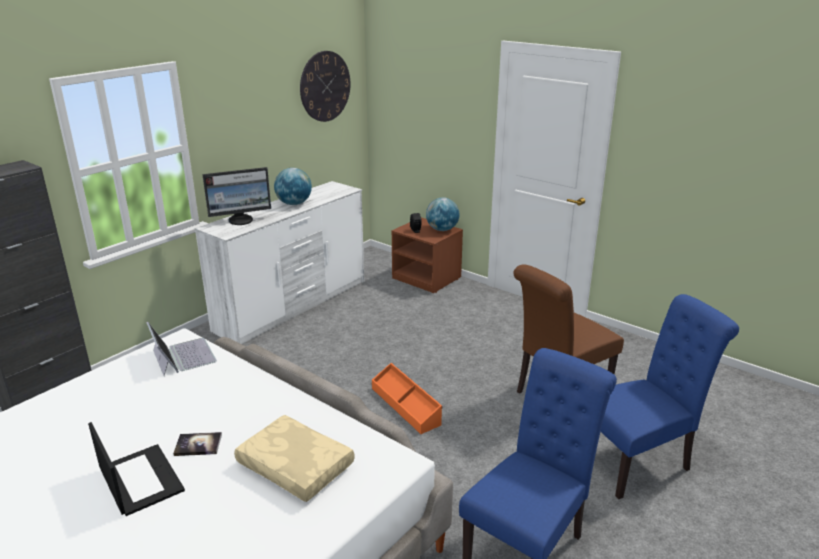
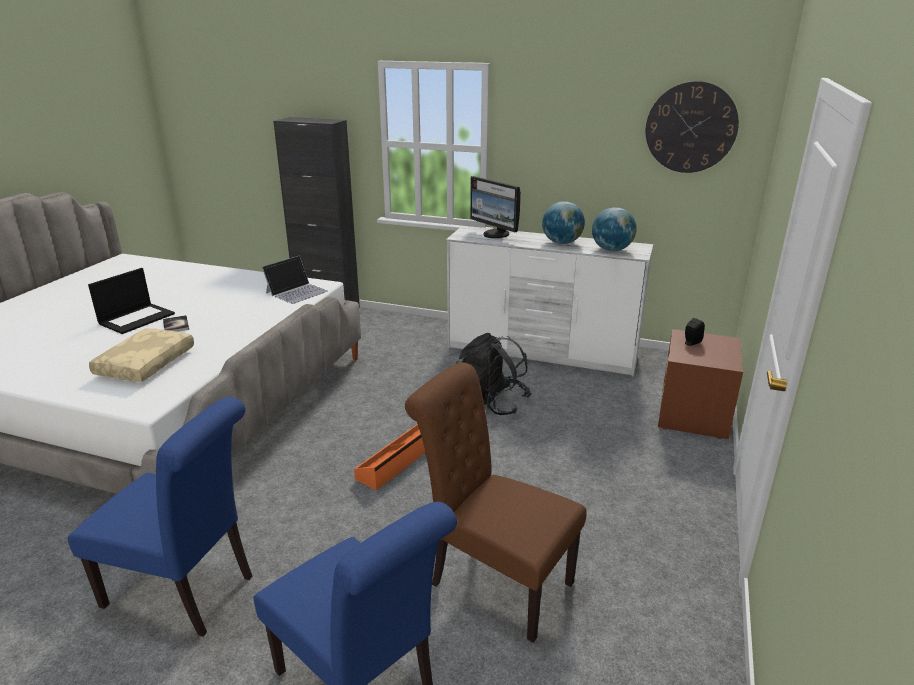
camera: 70 degrees right, 0 degrees up
globe [426,197,460,231] -> globe moved to [592,207,637,251]
none -> black backpack [456,333,532,415]

